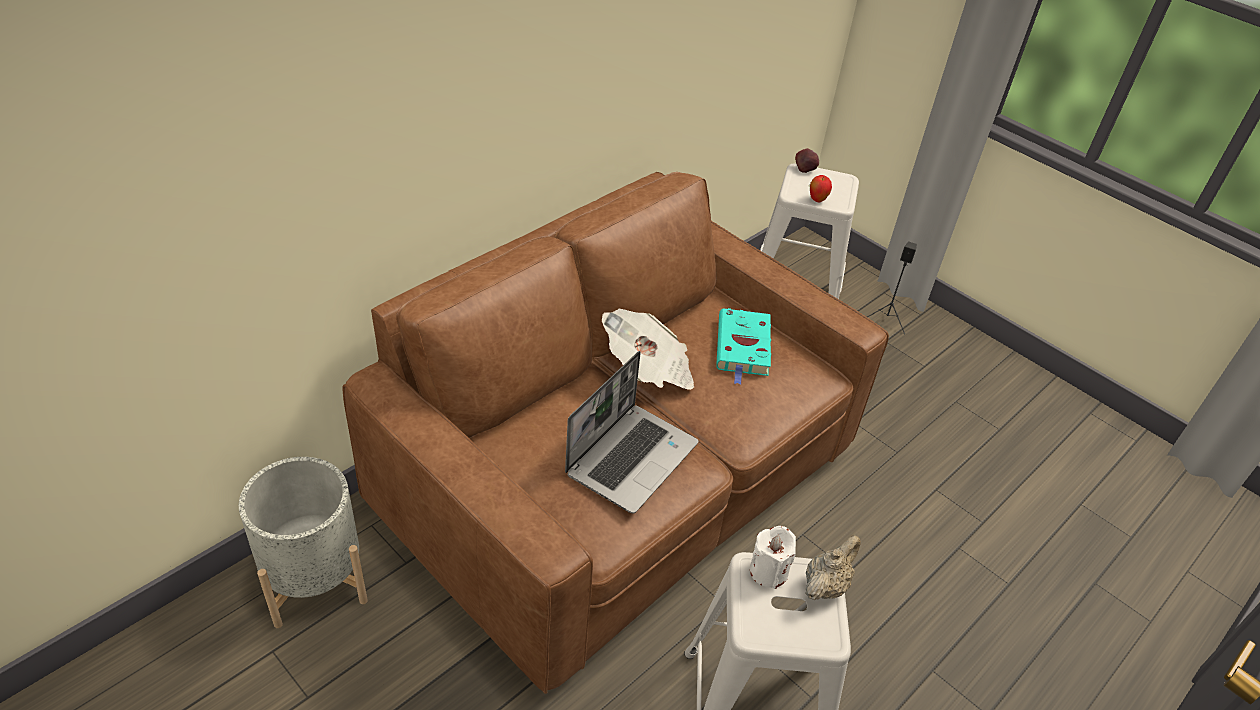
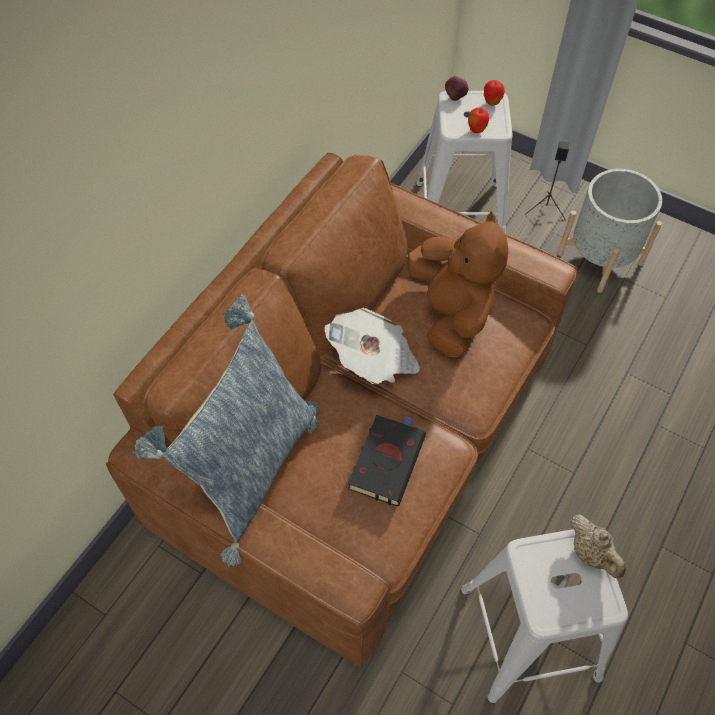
camera: 10 degrees left, 15 degrees up
grey planter [239,457,368,628] -> grey planter moved to [557,169,662,293]
laptop [565,351,698,513] -> black book [348,415,426,506]
turquoise book [716,308,771,385] -> brown plush toy [407,211,508,357]
white candle [750,526,796,589] -> none
beige teapot [805,535,861,600] -> beige teapot turned 120 degrees clockwise [570,514,626,579]
none -> pillow [132,294,320,567]
none -> apple [484,80,505,106]

